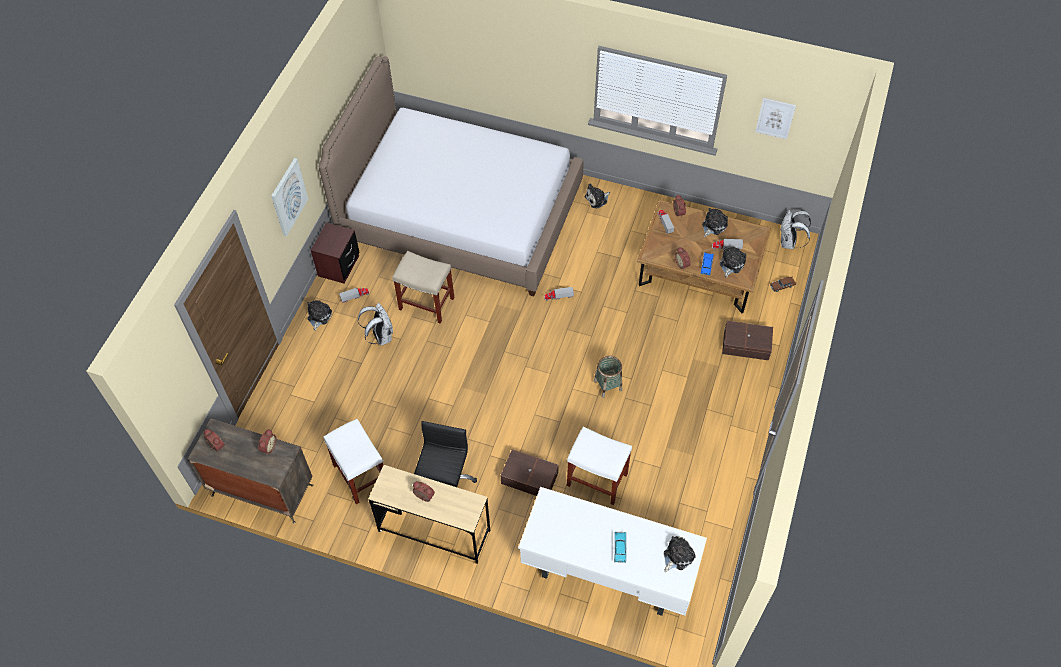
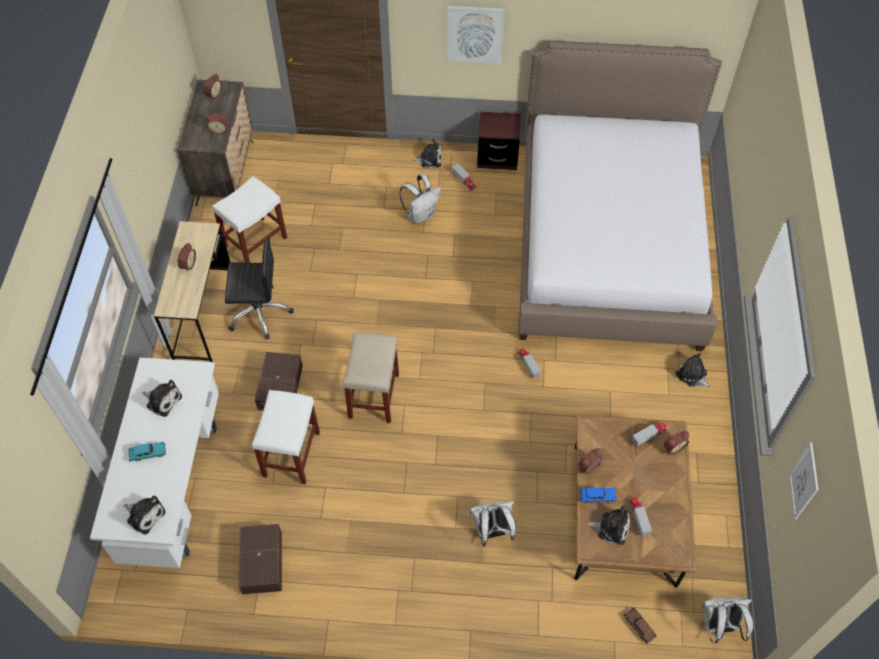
camera: 75 degrees right, 0 degrees up
beige stool [392,251,454,324] -> beige stool moved to [343,332,399,423]
basket [594,356,622,398] -> none
plush toy [702,208,728,237] -> plush toy moved to [142,380,182,417]
brown storage box [722,321,773,360] -> brown storage box moved to [239,524,282,594]
none -> white backpack [470,501,516,546]

